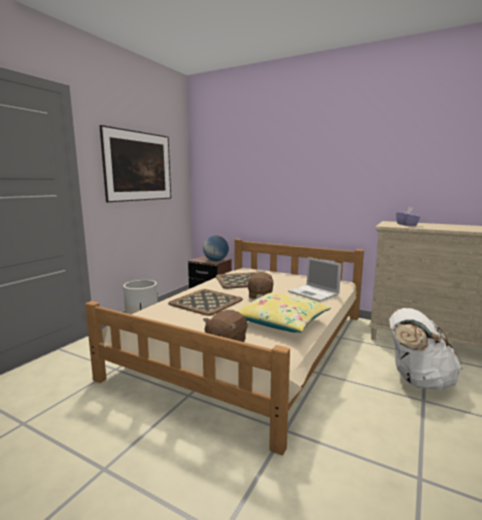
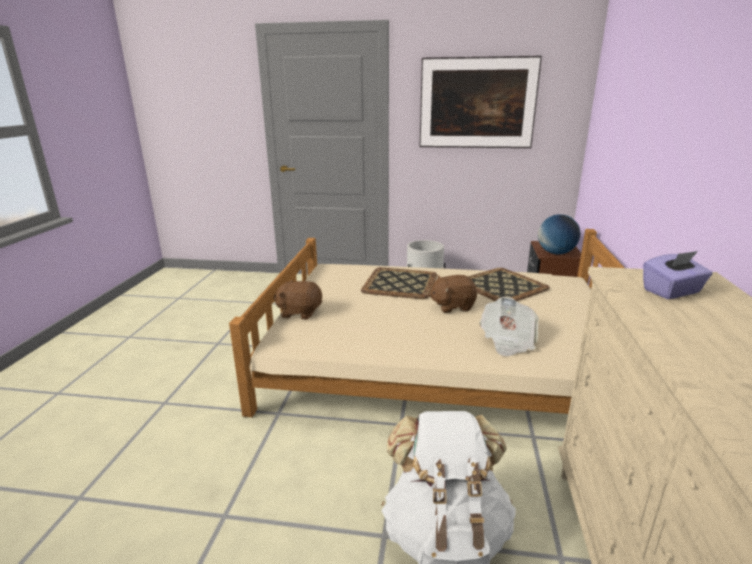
camera: 70 degrees right, 10 degrees up
yellow pillow [236,293,331,333] -> none
laptop [288,257,341,302] -> newspaper [479,297,539,356]

